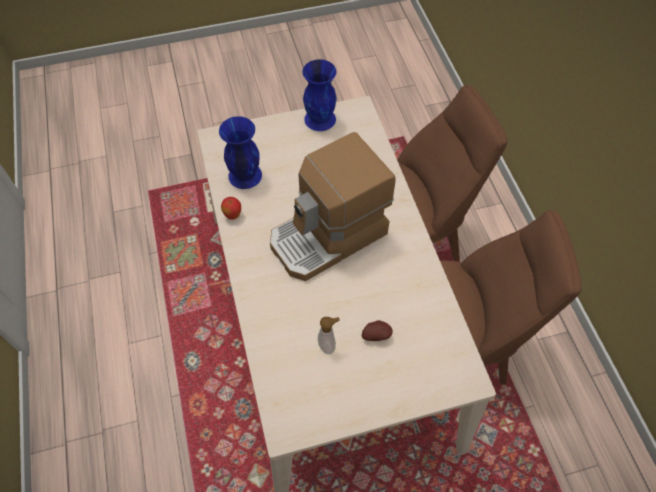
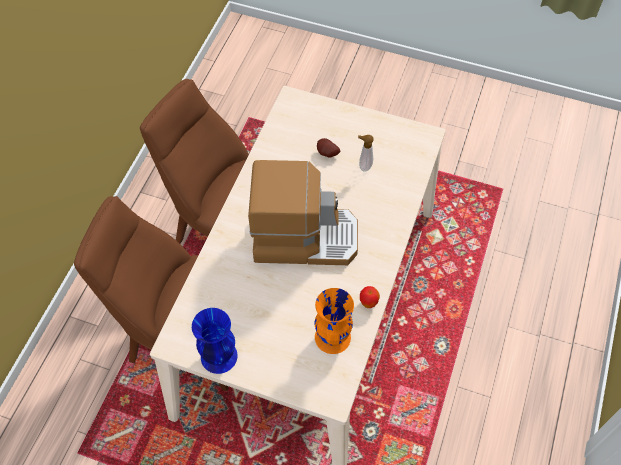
camera: 145 degrees left, 0 degrees up
blue vase [219,116,262,189] -> orange vase [315,288,354,354]

